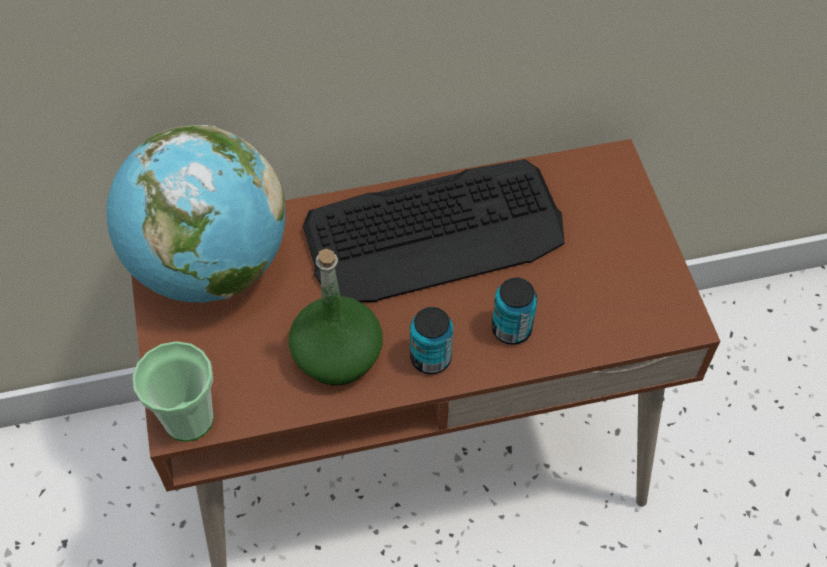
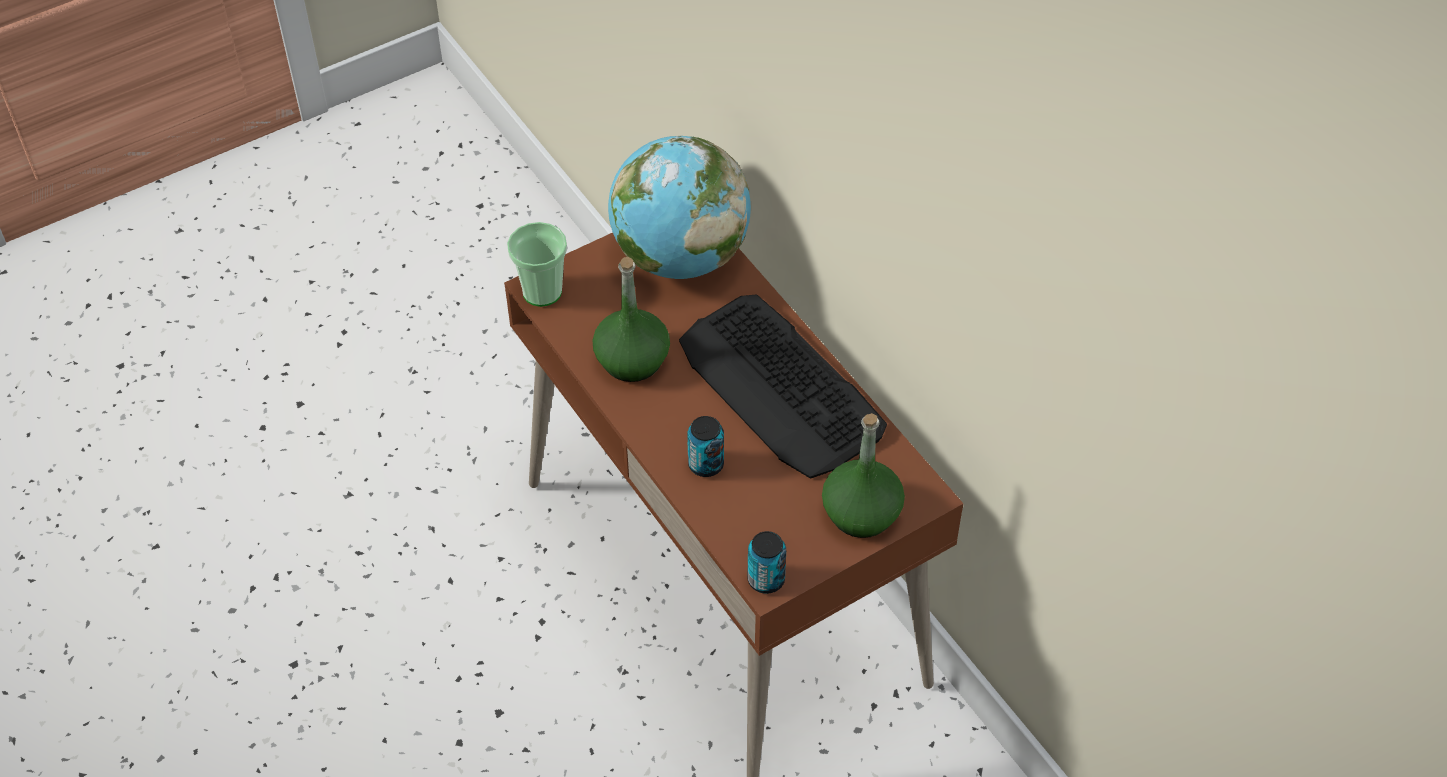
camera: 70 degrees right, 5 degrees down
can [410,307,453,374] -> can moved to [747,531,786,594]
none -> green bottle [822,413,905,538]

